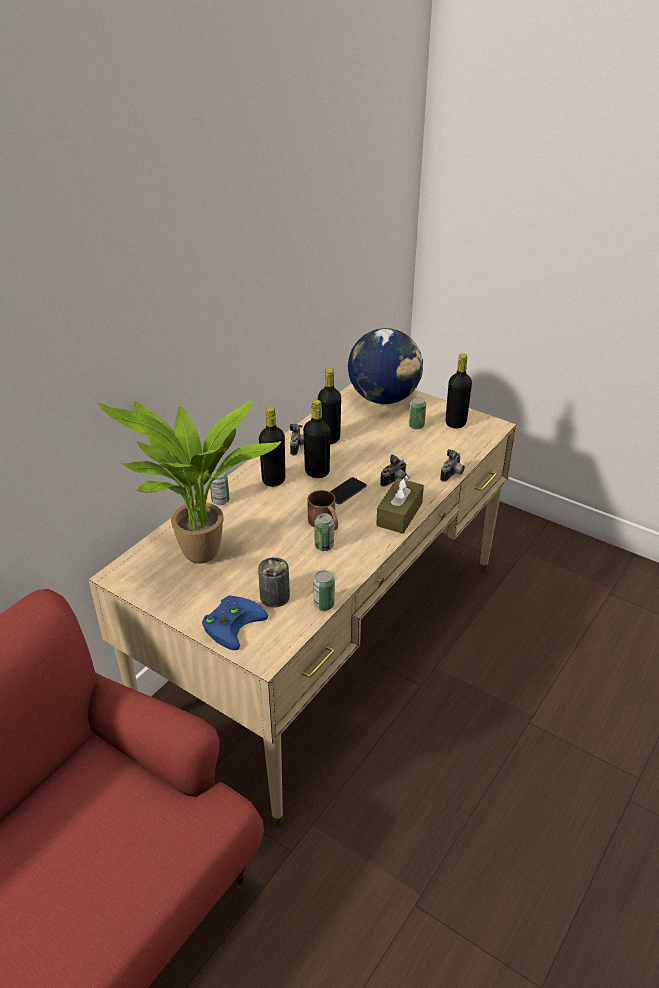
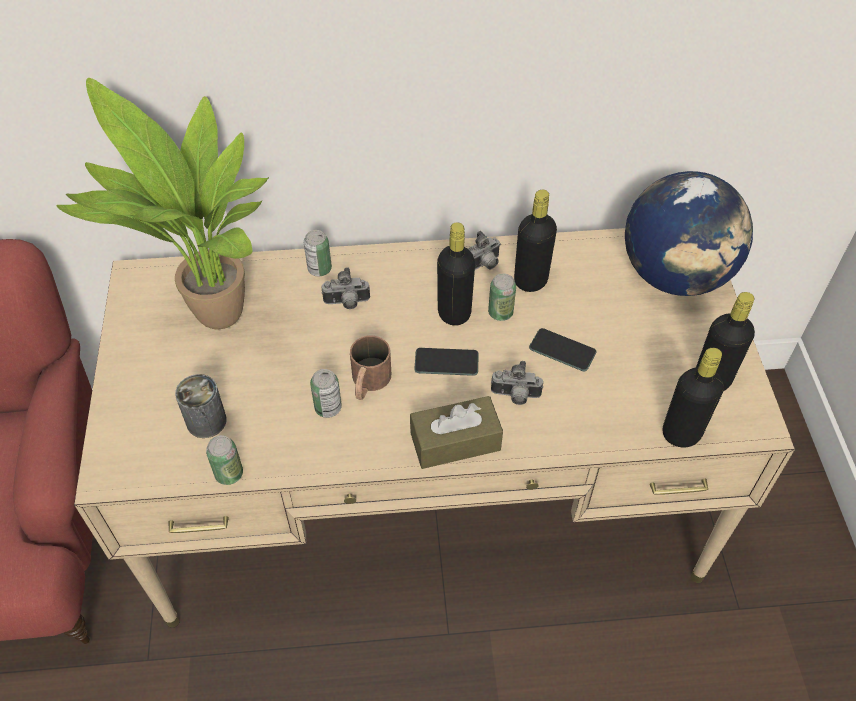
camera: 50 degrees right, 15 degrees up
blue game controller [202,596,268,650] -> none
black bottle [259,407,286,487] -> black bottle moved to [663,348,724,447]
can [409,397,426,429] -> can moved to [488,273,516,321]
camera [440,449,465,482] -> camera moved to [321,267,370,309]
none -> phone [529,328,596,371]

